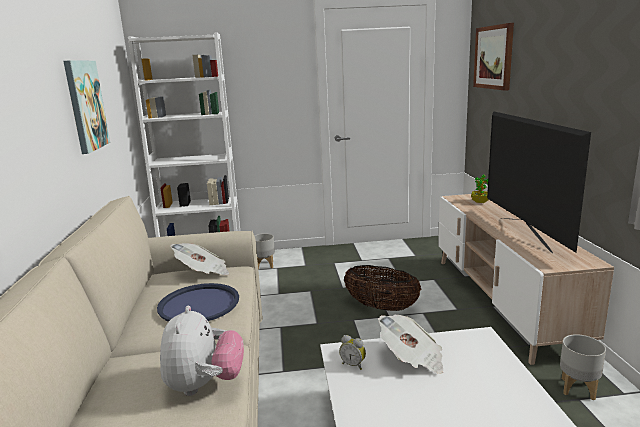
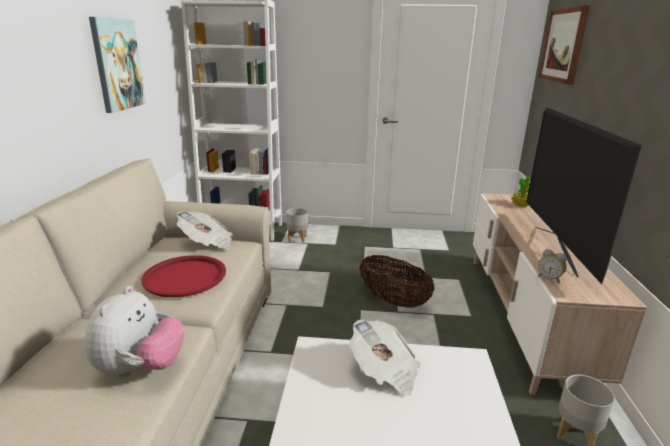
camera: 10 degrees right, 5 degrees up
blue tray [157,283,239,322] -> red tray [141,255,226,297]
alarm clock [339,335,366,370] -> alarm clock moved to [538,249,567,284]

